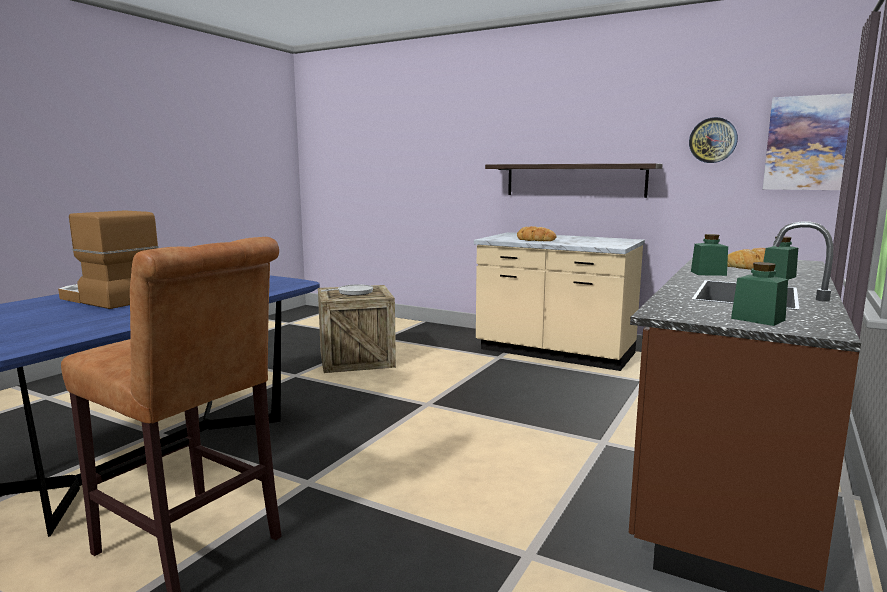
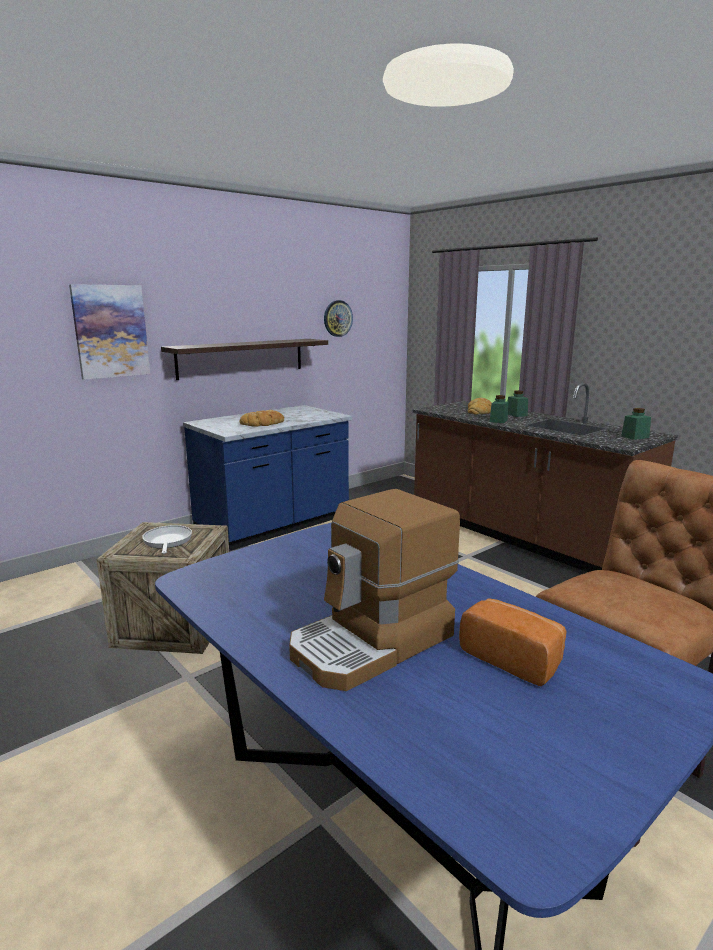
camera: 70 degrees left, 5 degrees up
beige counter [474,232,645,371] -> blue counter [183,405,352,551]
picture [763,93,853,190] -> picture moved to [69,284,150,380]
none -> bread [459,598,566,686]

